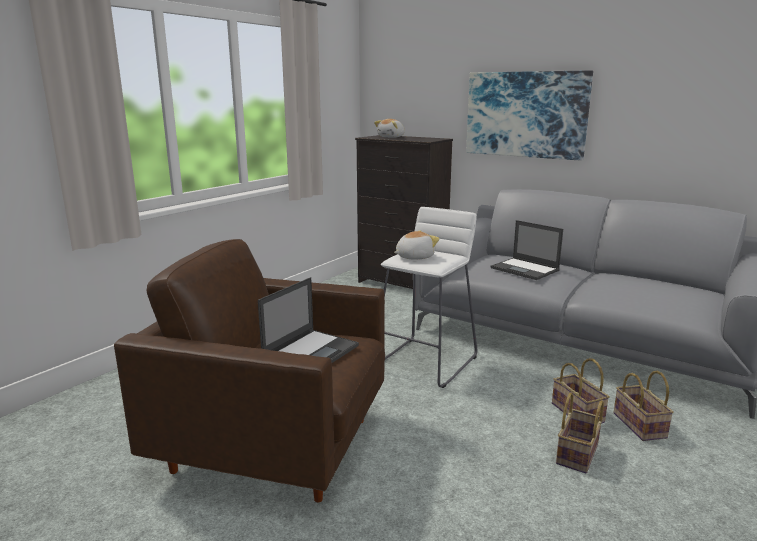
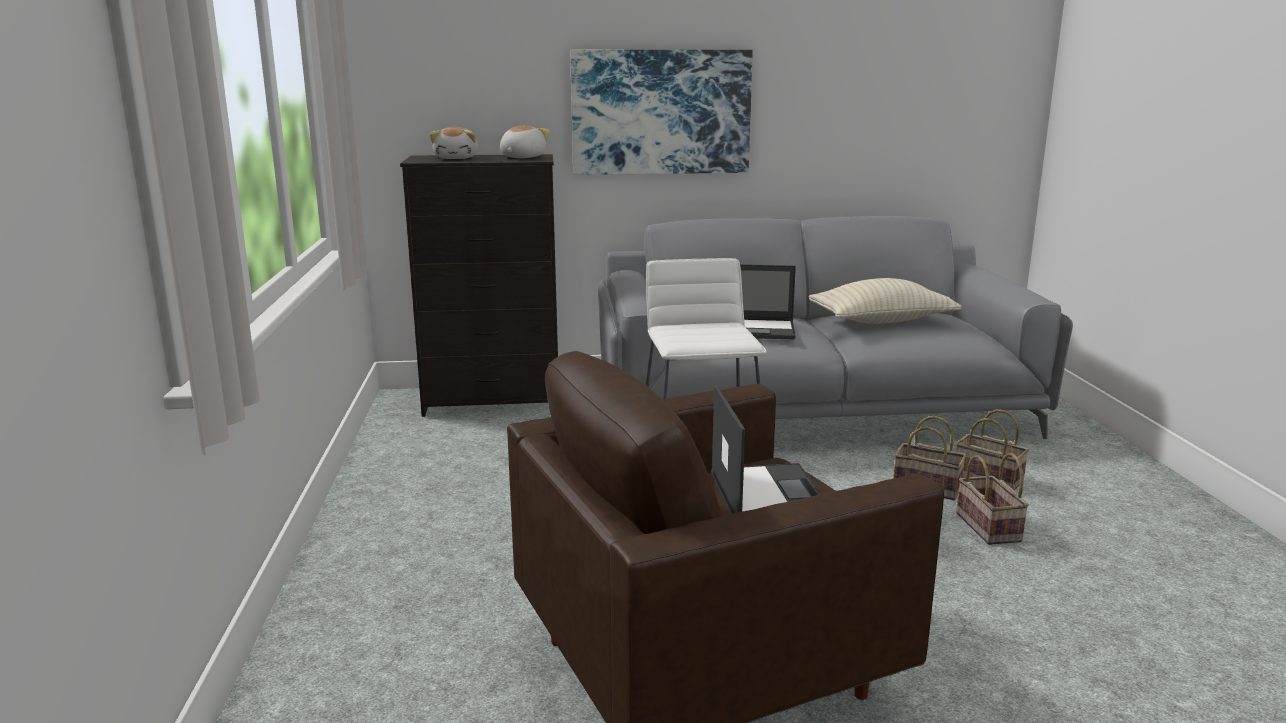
camera: 40 degrees left, 0 degrees up
plush toy [394,230,440,260] -> plush toy moved to [500,126,550,158]
none -> beige pillow [808,278,961,324]

